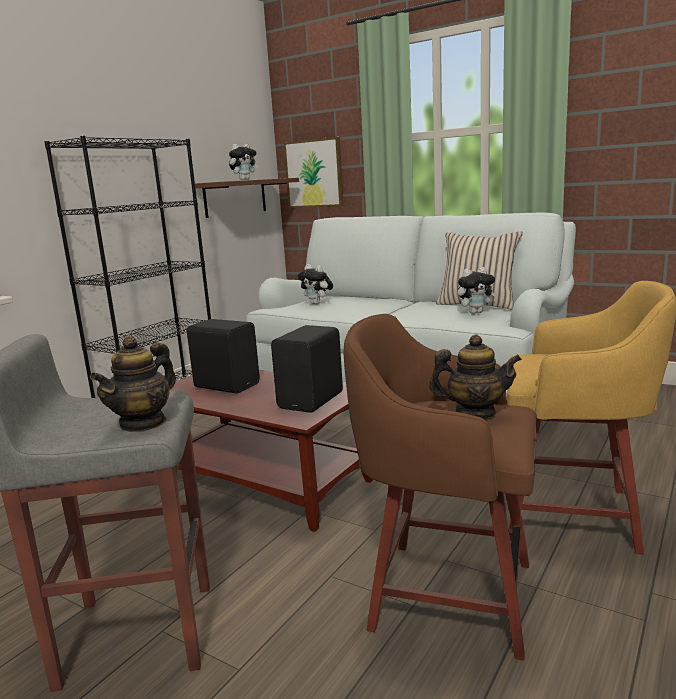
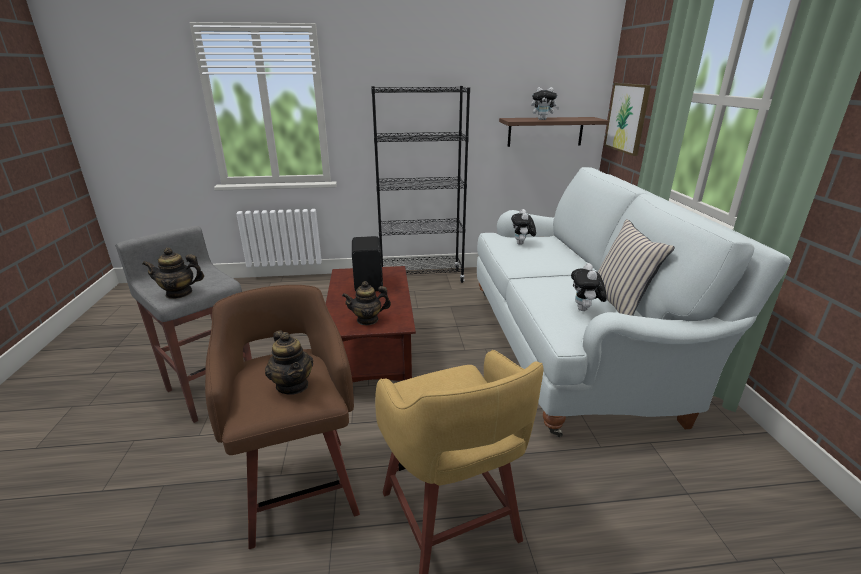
camera: 50 degrees right, 10 degrees up
black speaker [271,325,343,413] -> teapot [342,281,391,325]
plush toy [458,267,496,314] -> plush toy turned 60 degrees clockwise [571,263,607,311]

